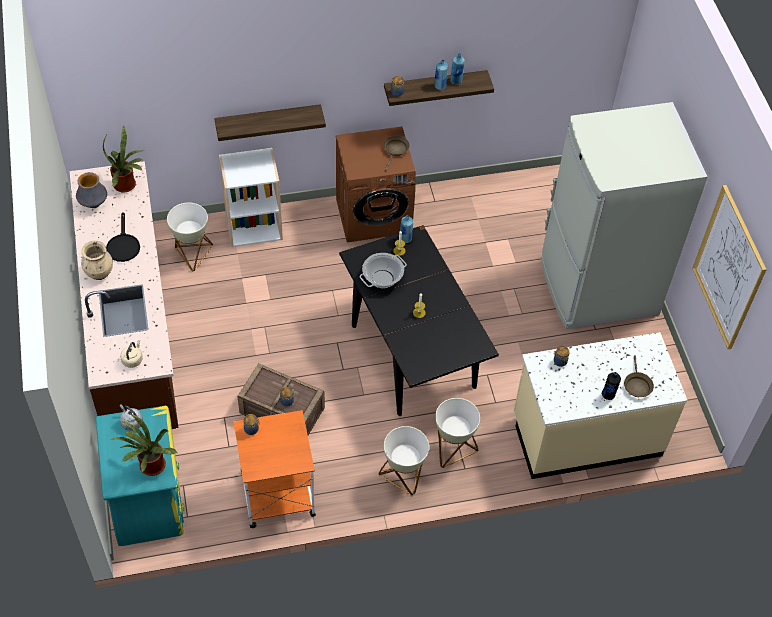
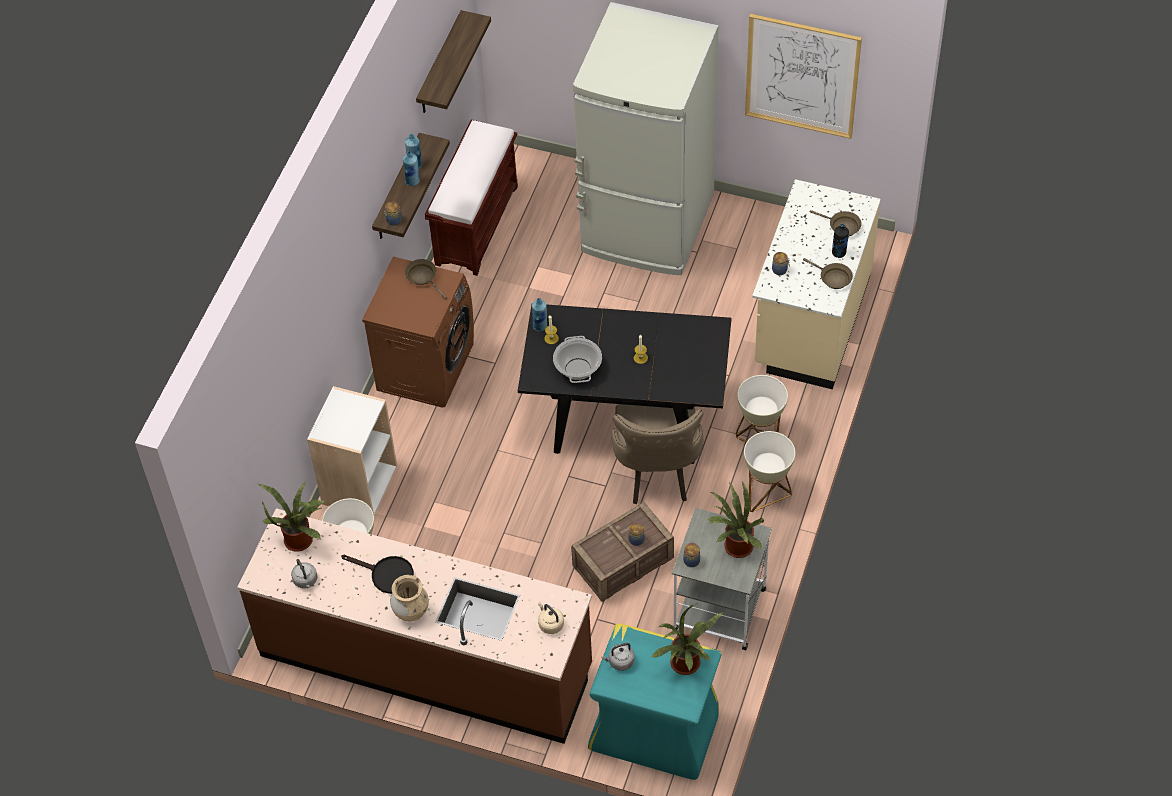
camera: 55 degrees left, 0 degrees up
vase [76,172,107,208] -> grey kettle [291,559,317,588]
shelf [214,104,326,141] -> shelf moved to [416,10,491,113]
orange cart [233,410,316,528] -> grey cart [672,508,772,650]
none -> brown bench [425,119,518,276]
none -> beige chair [612,404,704,504]
none -> potted plant [707,482,764,558]
none -> brown frying pan [803,258,853,289]

